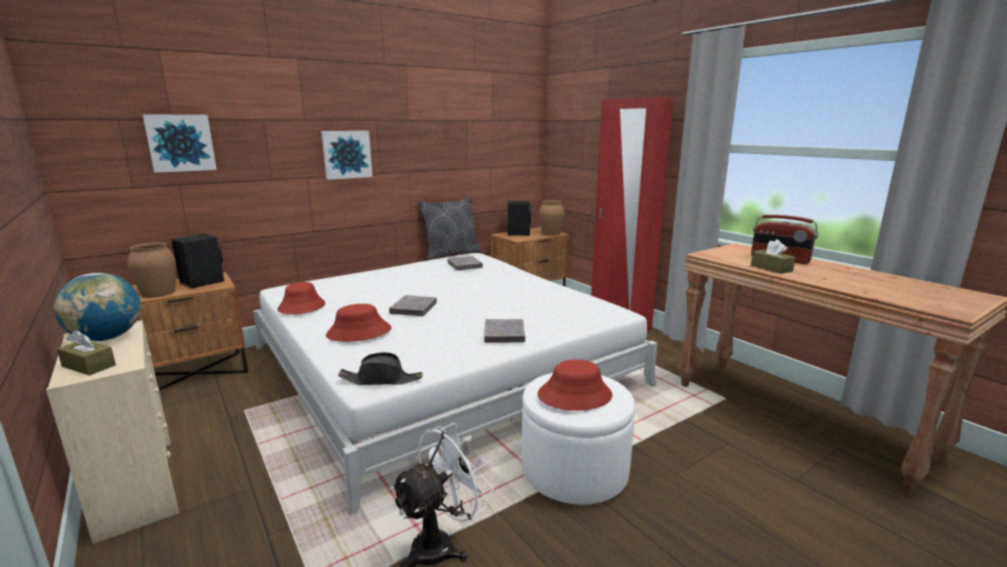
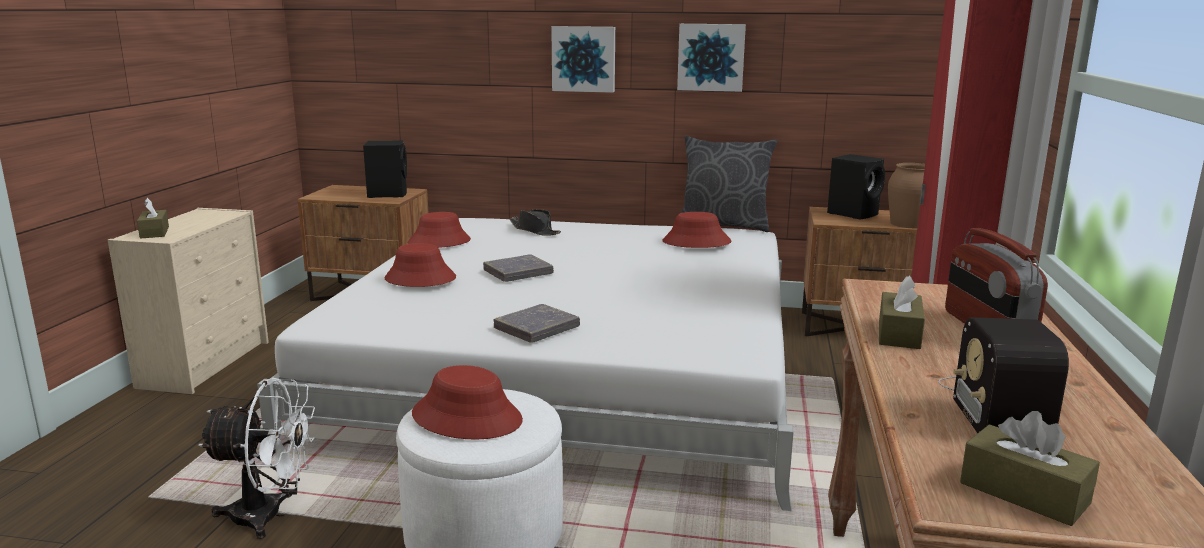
camera: 45 degrees right, 0 degrees up
globe [54,273,141,341] -> none
brown vase [127,242,176,298] -> none
picture [143,114,217,173] -> picture moved to [677,24,746,92]
black hat [338,352,423,385] -> black hat moved to [510,209,561,236]
grey book [447,256,483,270] -> red hat [663,212,731,248]
none -> radio [938,317,1069,433]
none -> brown tissue box [960,411,1100,526]

